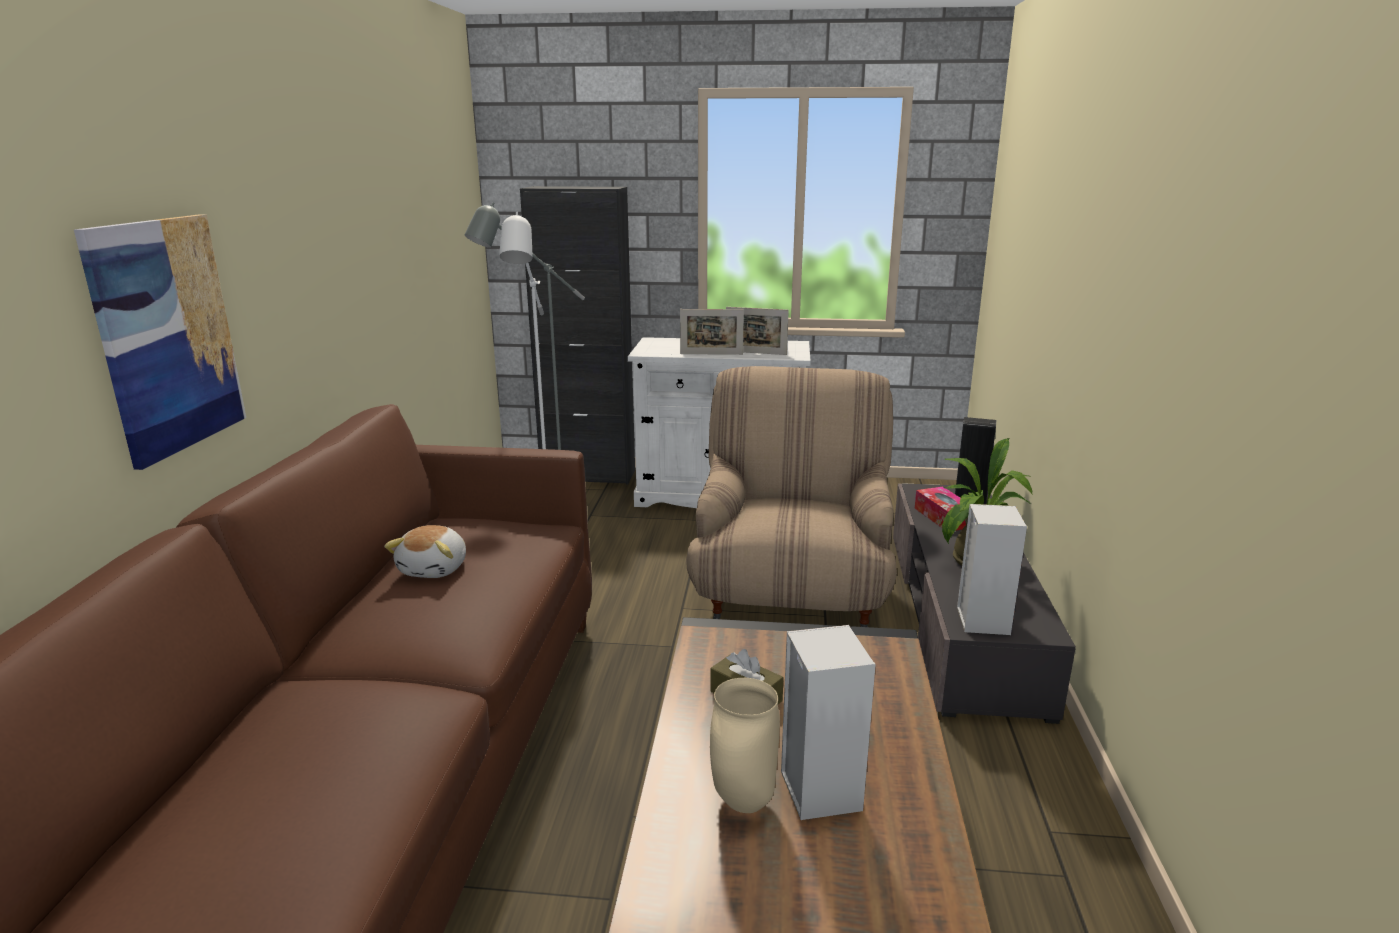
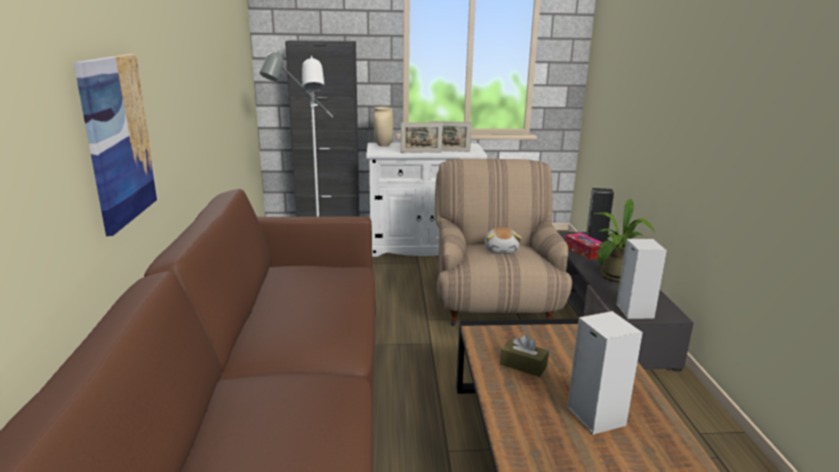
camera: 10 degrees left, 0 degrees up
plush toy [384,525,466,578] -> plush toy moved to [485,227,522,254]
beige vase [710,678,780,813] -> beige vase moved to [374,107,393,147]

